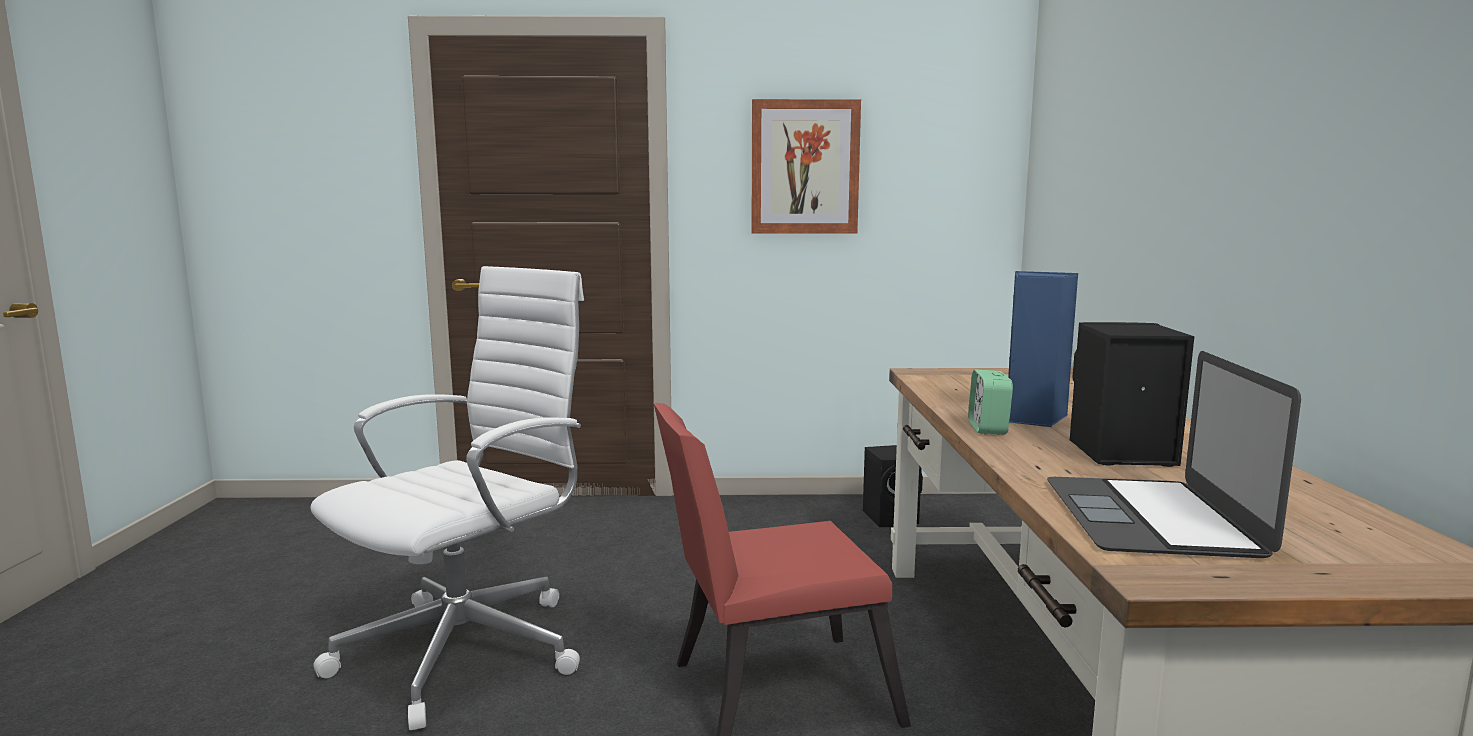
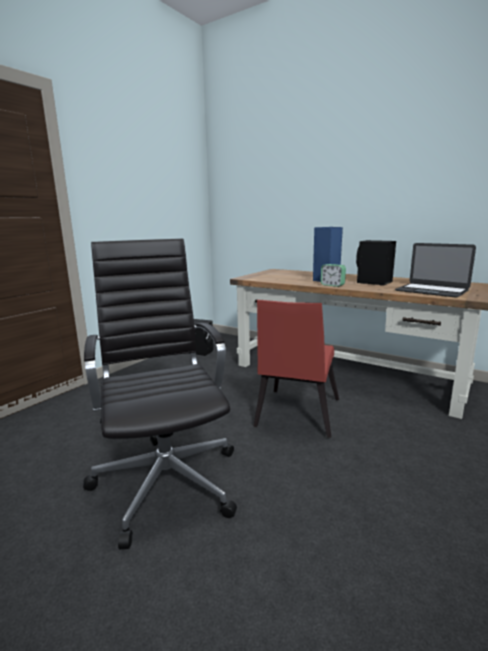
camera: 55 degrees left, 5 degrees up
white office chair [310,266,584,730] -> black office chair [83,239,237,549]
picture [751,99,861,234] -> none

